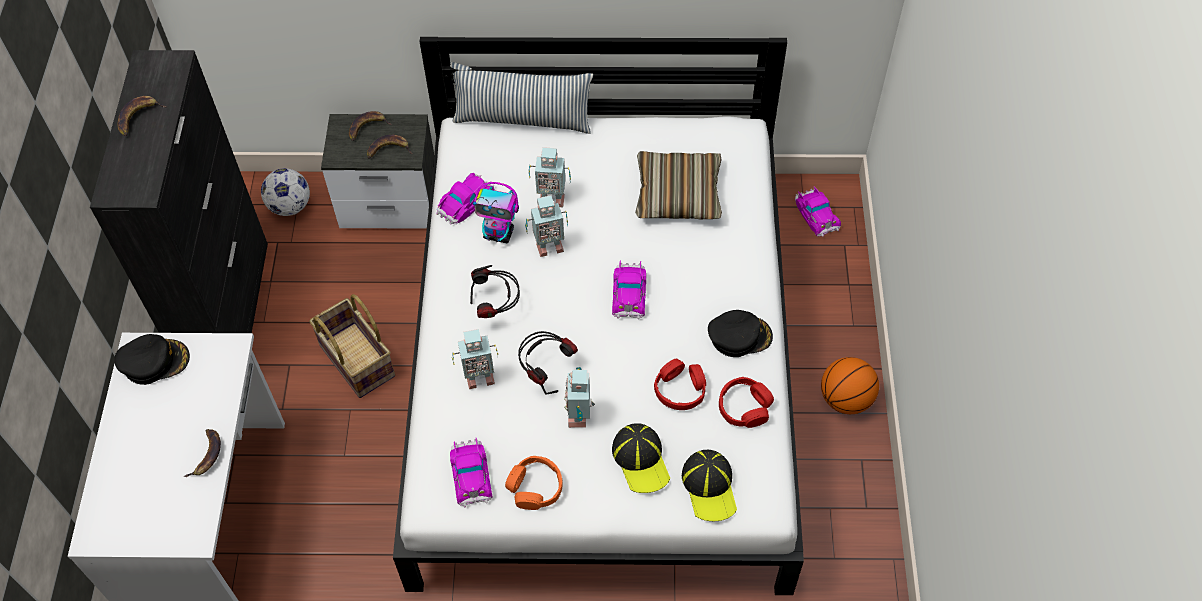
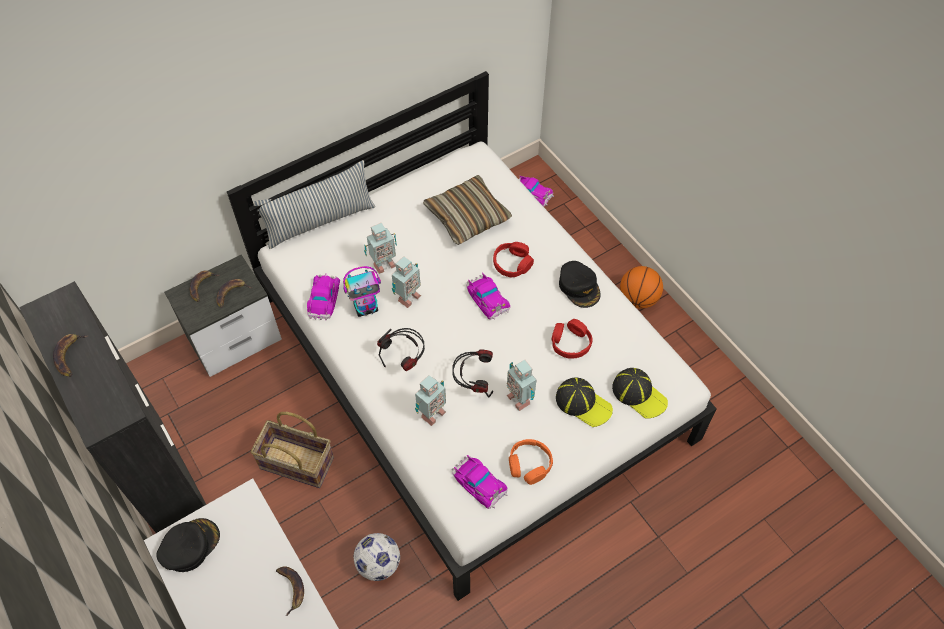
camera: 35 degrees left, 0 degrees up
football [261,168,310,216] -> football moved to [354,533,400,581]
black cap [708,310,773,357] -> black cap turned 105 degrees clockwise [559,261,601,308]
red headphones [719,377,774,428] -> red headphones moved to [493,242,534,278]

